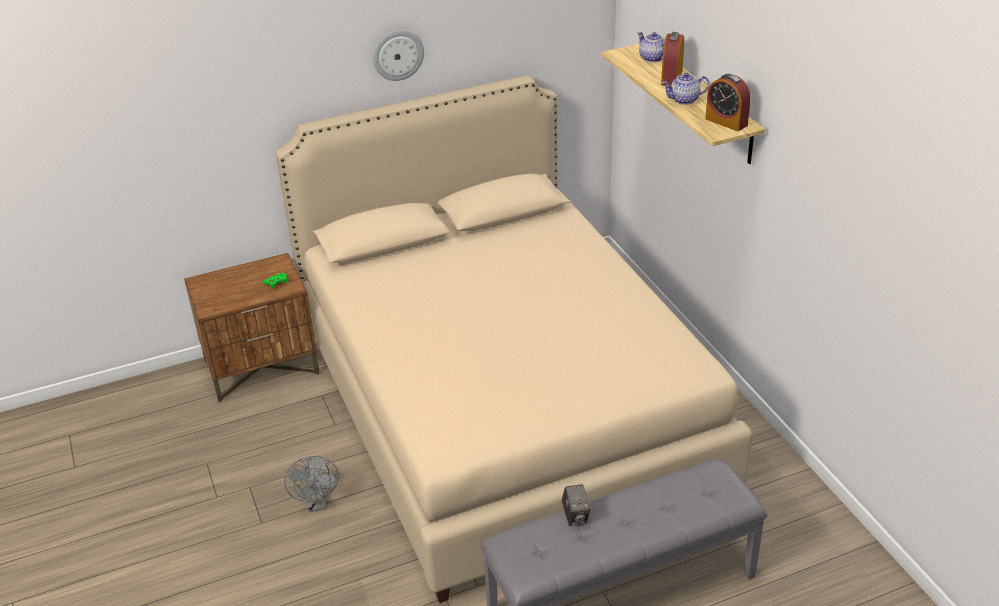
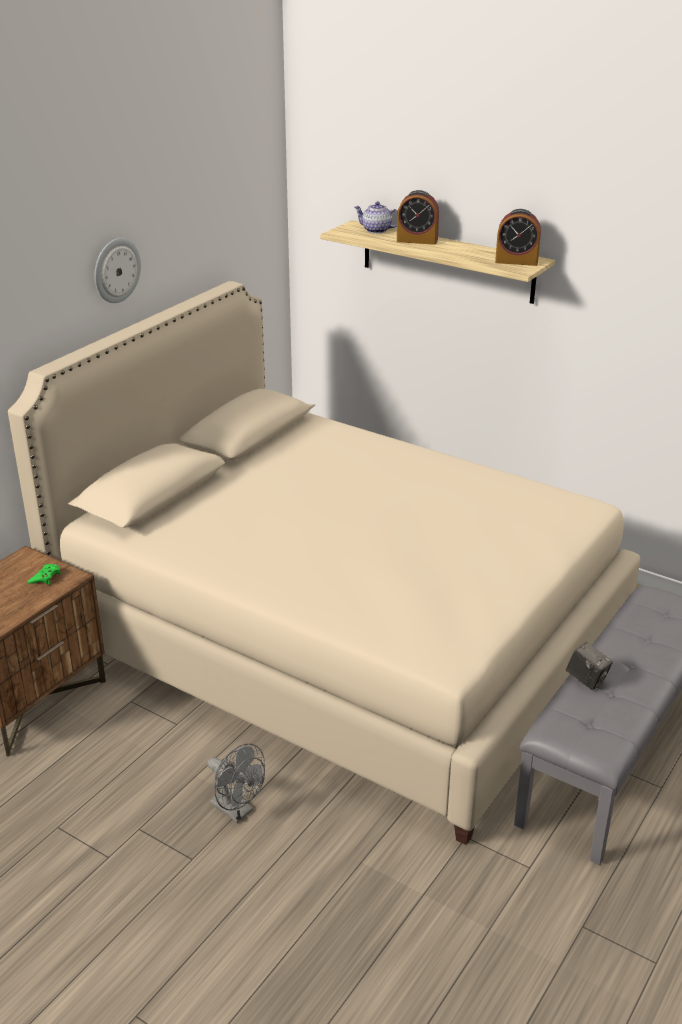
camera: 35 degrees left, 5 degrees down
alarm clock [661,32,684,86] -> alarm clock turned 60 degrees counterclockwise [397,190,439,245]
teapot [662,73,710,105] -> none

